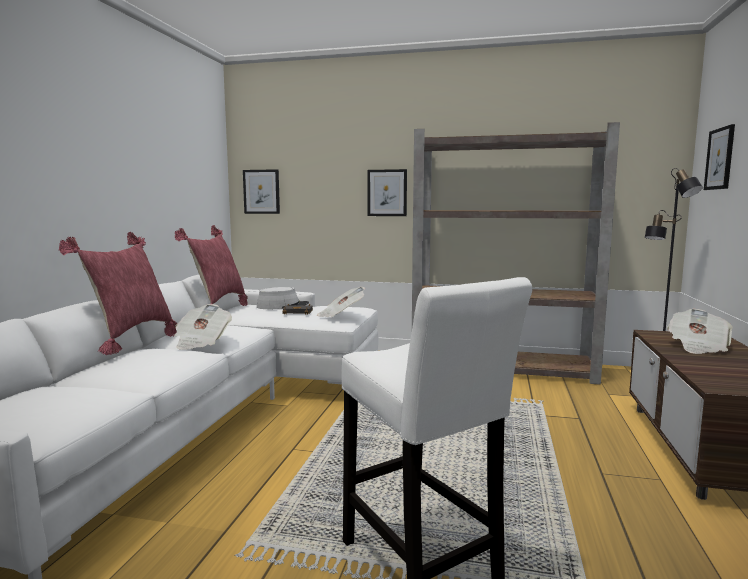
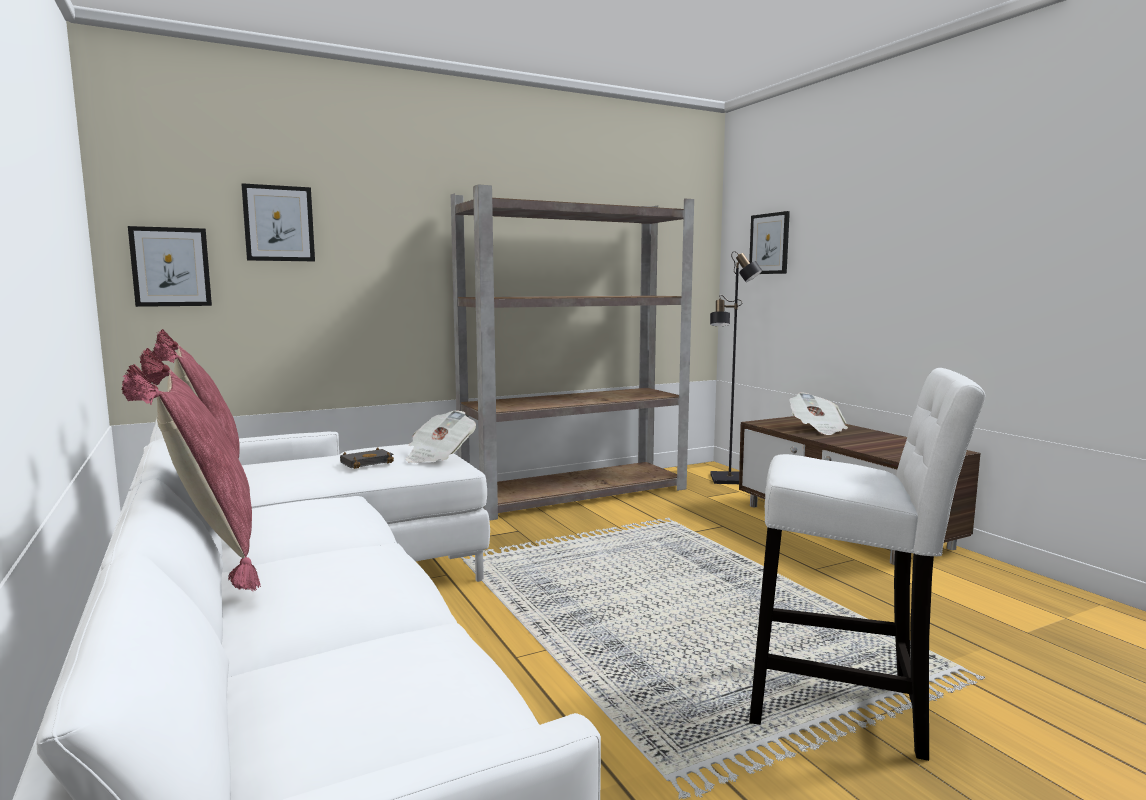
camera: 40 degrees left, 0 degrees up
newspaper [174,304,232,350] -> none
grey hat [257,287,309,309] -> none
picture [367,169,407,216] -> picture moved to [241,183,315,261]

